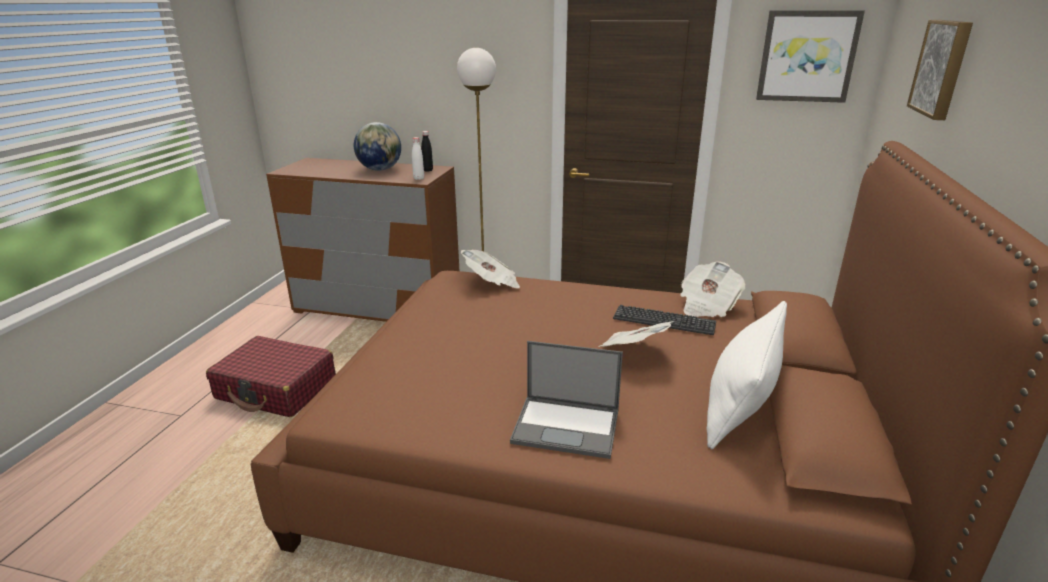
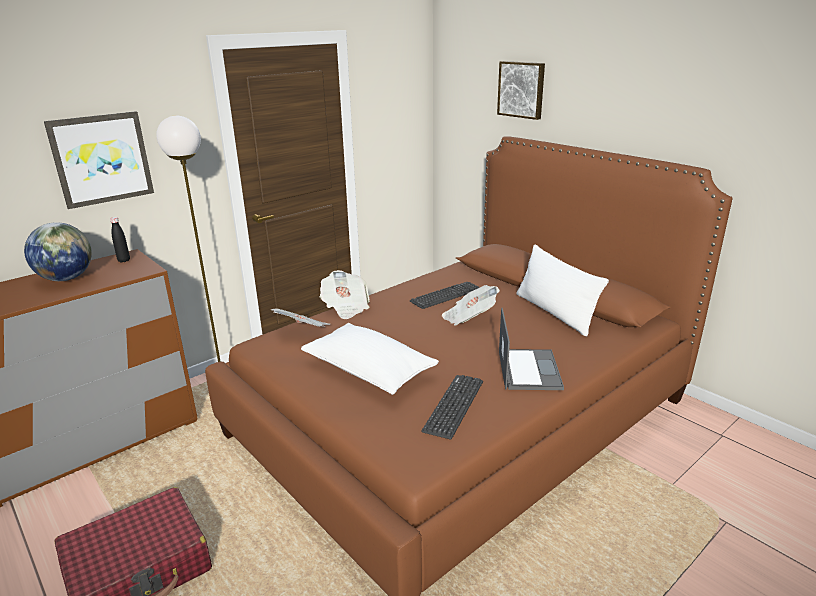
camera: 55 degrees left, 0 degrees up
white bottle [412,137,424,180] -> none
laptop [510,341,623,459] -> laptop turned 45 degrees counterclockwise [499,308,564,390]
newspaper [680,261,746,317] -> newspaper moved to [320,270,370,319]
picture [756,10,865,103] -> picture moved to [44,111,154,209]
none -> white pillow [301,323,439,395]
none -> keyboard [421,375,483,439]

